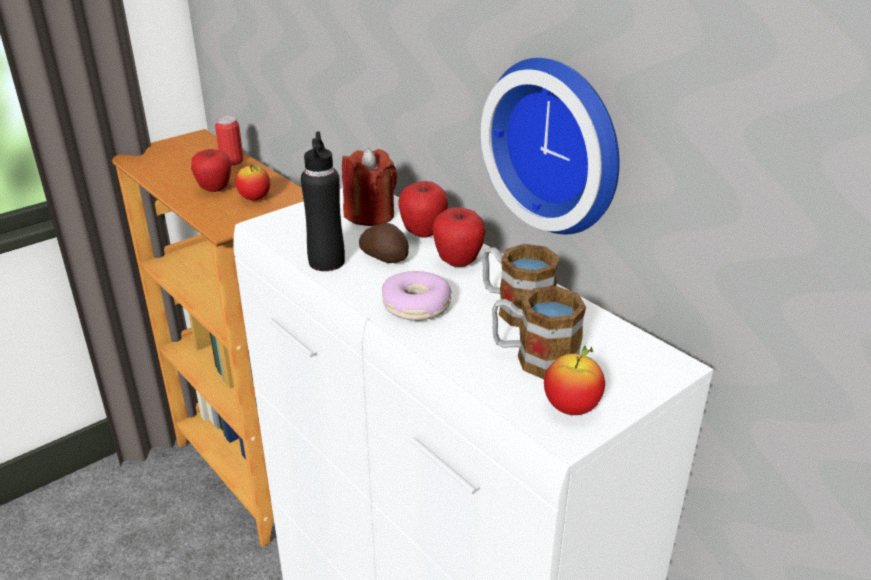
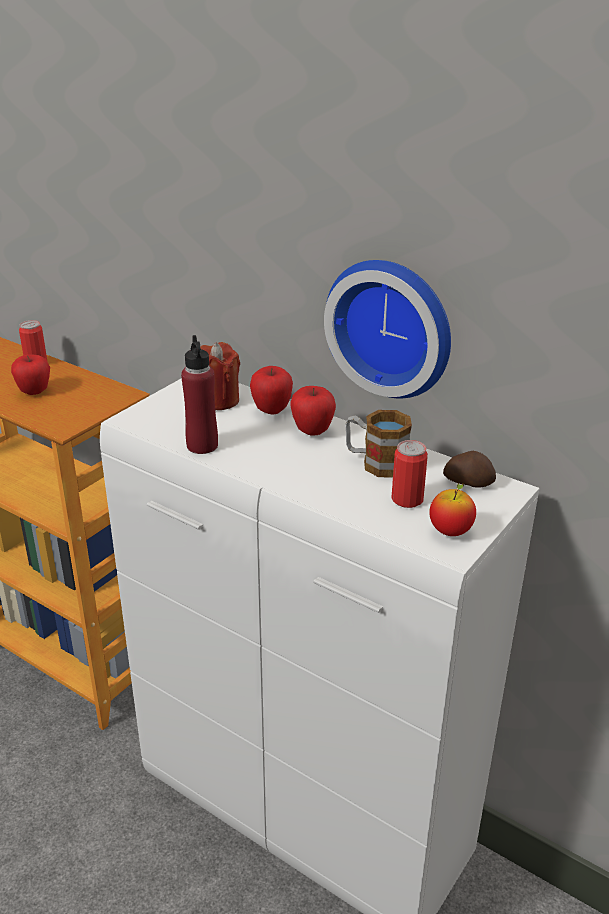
camera: 15 degrees left, 0 degrees up
apple [235,164,270,200] -> none
black bottle [301,131,345,271] -> red bottle [181,335,218,454]
potato [359,223,409,263] -> potato moved to [443,451,496,488]
donut [382,271,452,321] -> none
mug [492,286,586,379] -> can [391,440,428,508]

